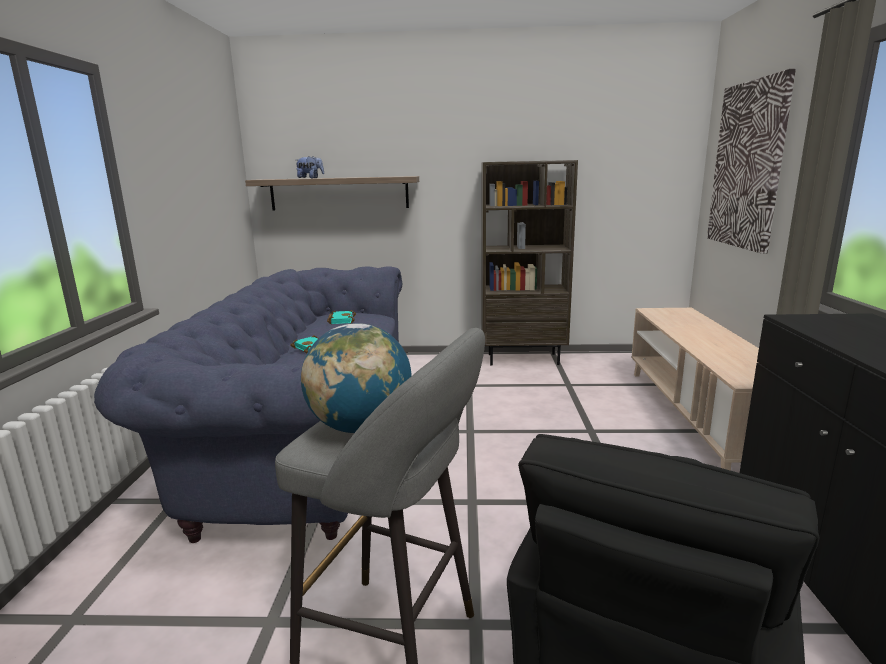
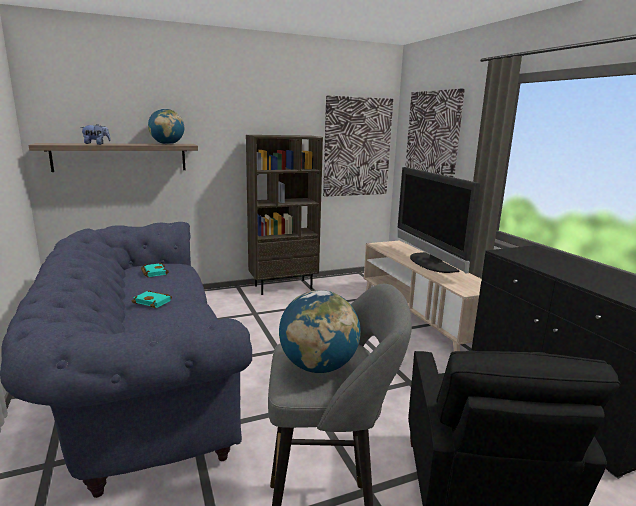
camera: 25 degrees left, 0 degrees up
none -> globe [148,109,184,144]
none -> picture [323,96,393,197]
none -> television [397,167,480,274]

